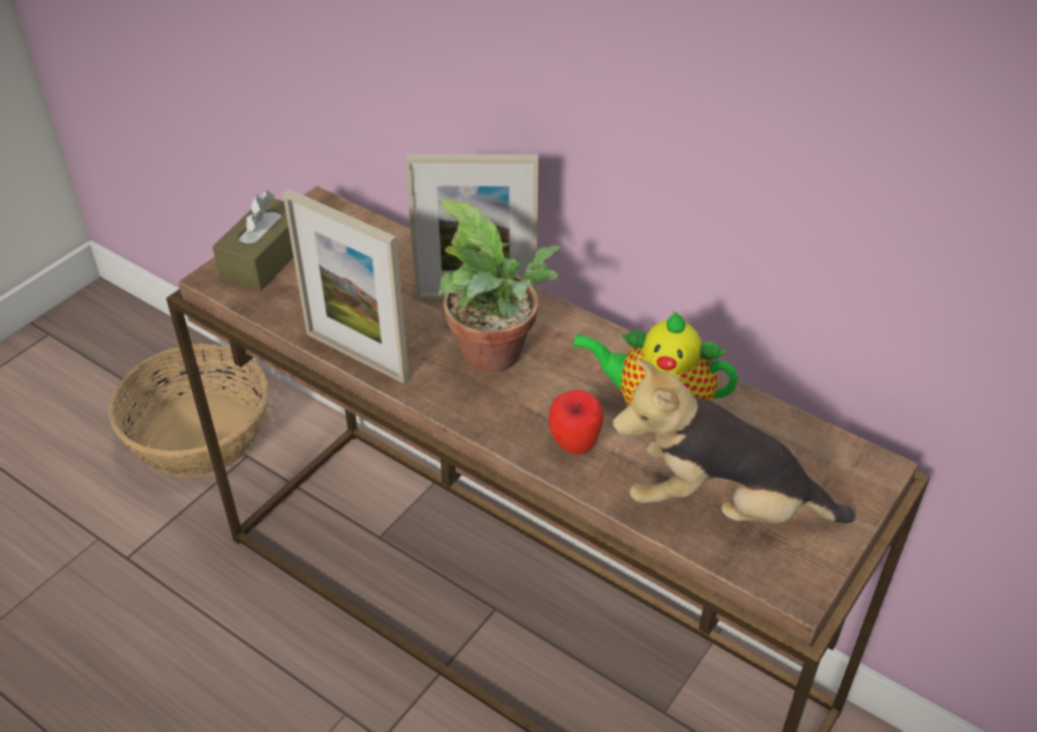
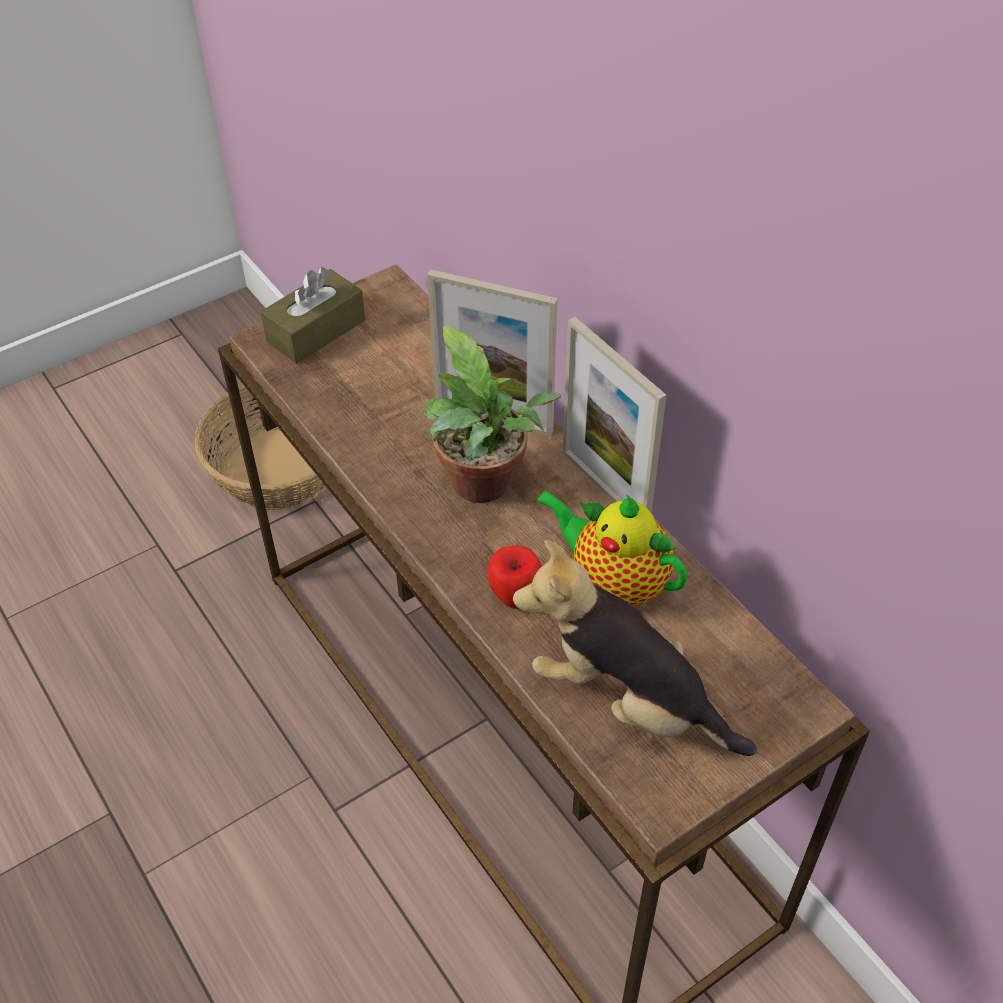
camera: 20 degrees right, 5 degrees up
picture frame [283,189,409,384] -> picture frame moved to [563,317,666,513]

